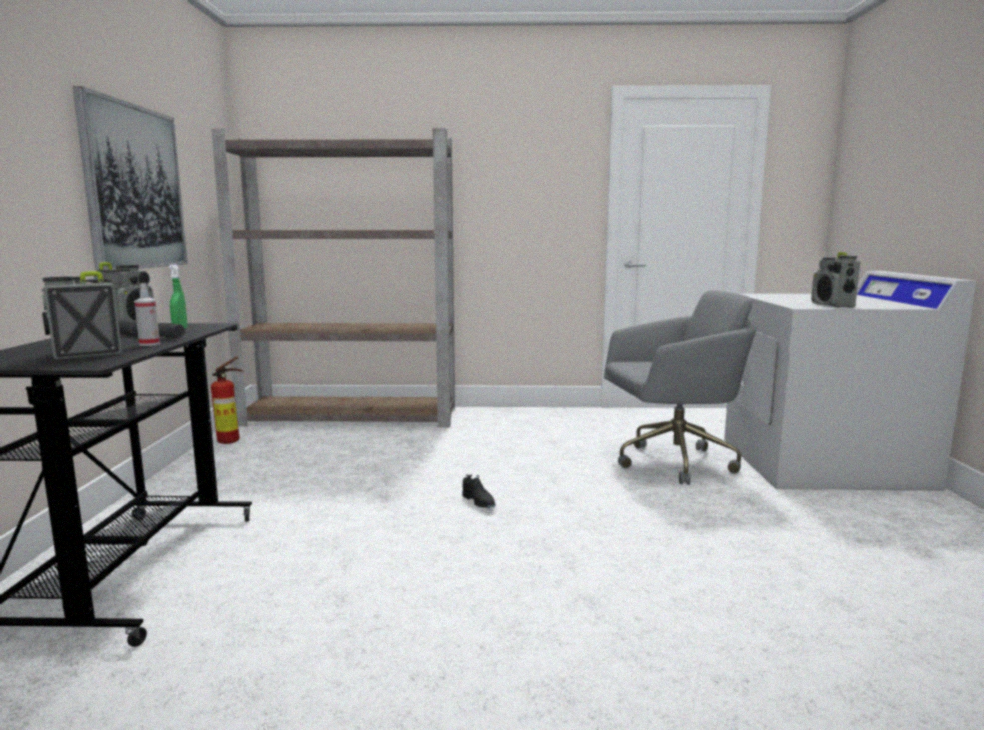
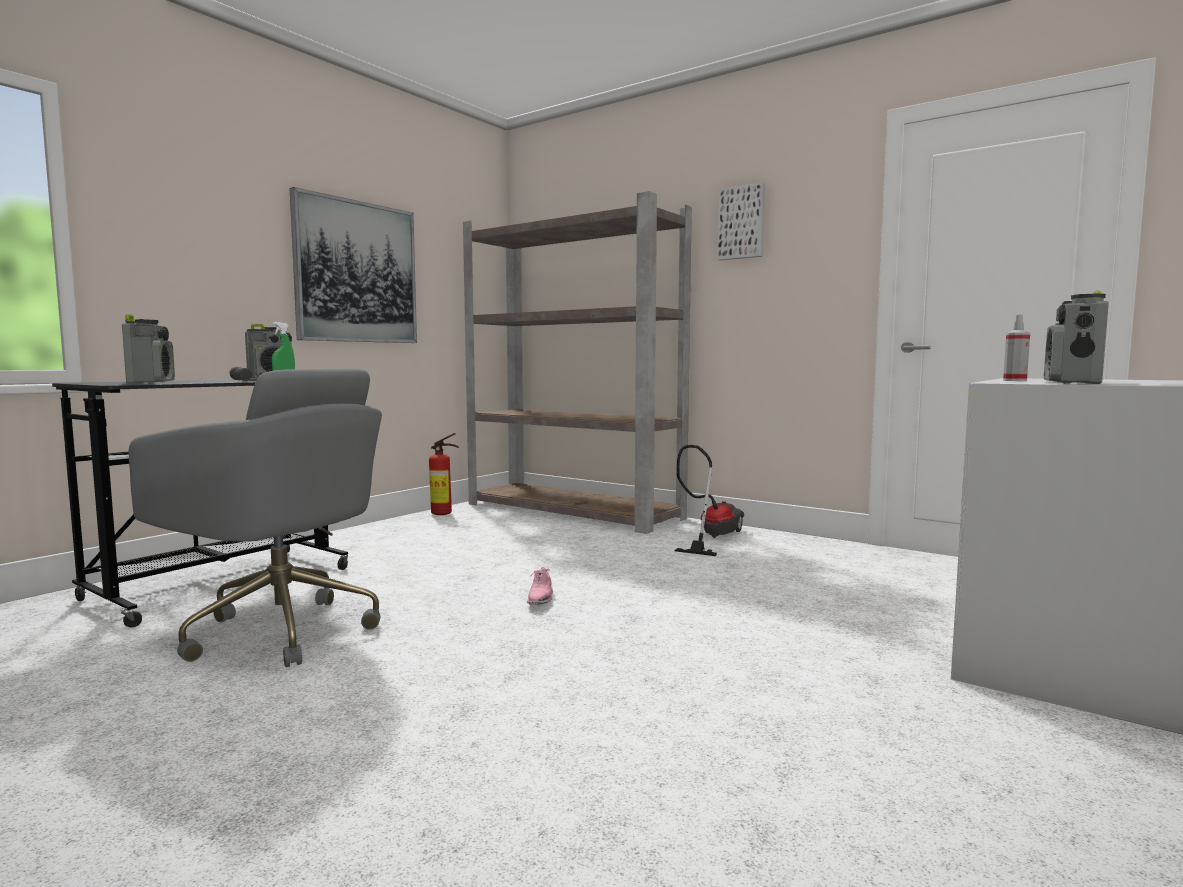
camera: 35 degrees right, 5 degrees down
radio [41,271,122,360] -> radio turned 75 degrees clockwise [122,314,175,383]
spray bottle [134,283,160,346] -> spray bottle moved to [1003,315,1030,381]
black shoe [463,474,496,509] -> pink shoe [527,567,553,605]
grey office chair [604,290,756,485] -> grey office chair moved to [129,369,382,667]
none -> vacuum cleaner [675,445,744,556]
none -> picture [717,182,765,261]

